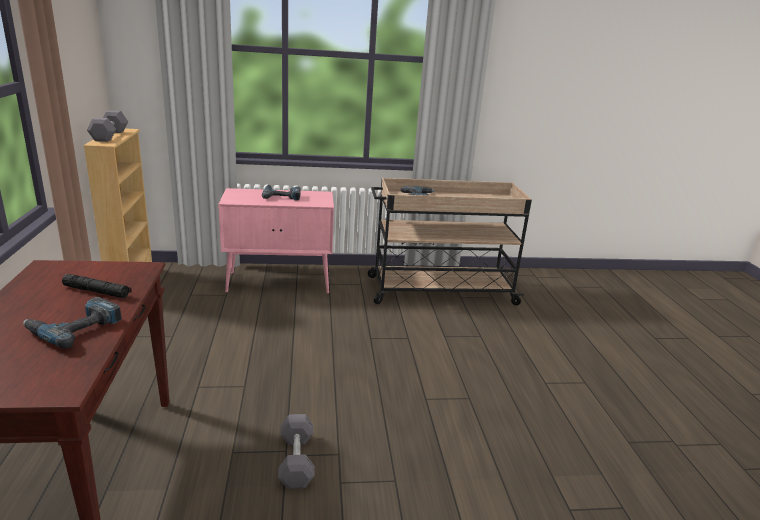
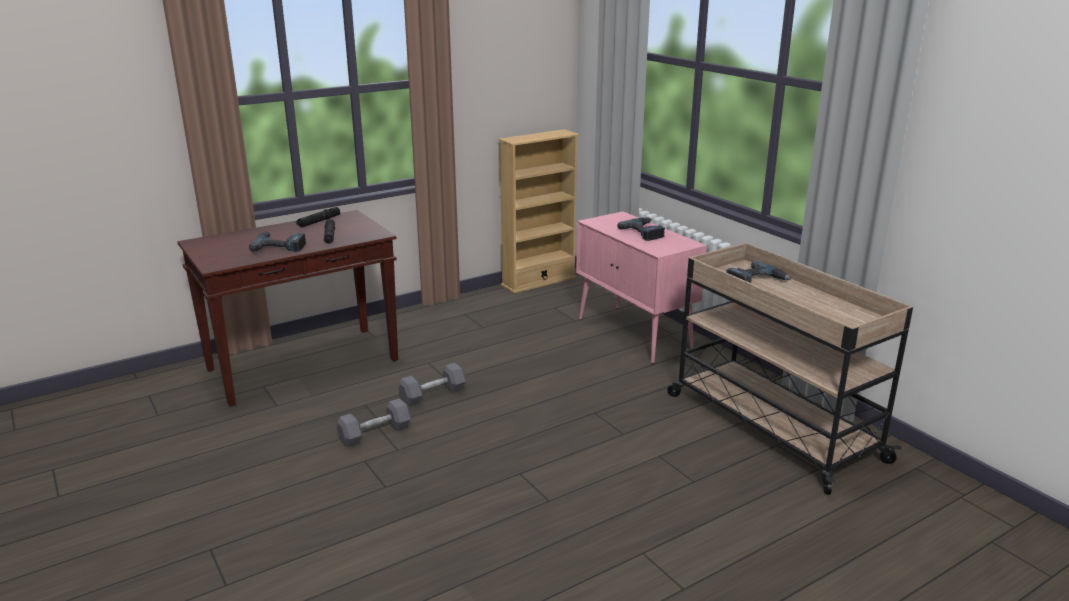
camera: 65 degrees right, 0 degrees up
grey dumbbell [87,110,128,142] -> grey dumbbell moved to [399,363,466,406]
none -> black flashlight [296,207,340,228]

